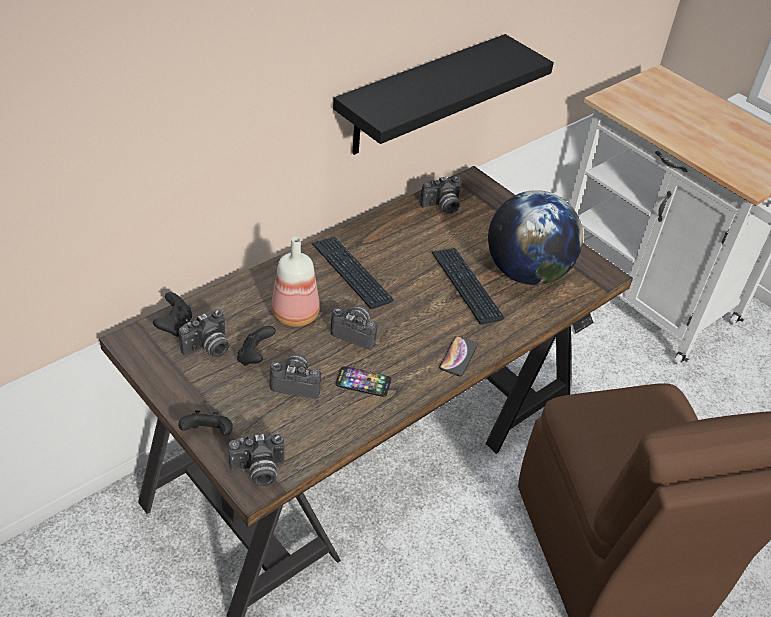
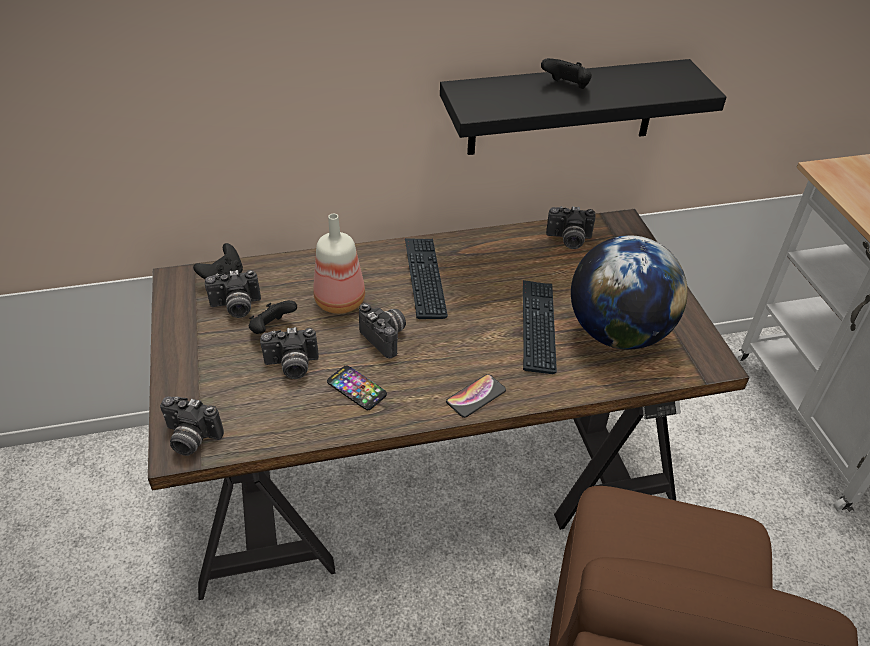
camera: 30 degrees right, 0 degrees up
black game controller [178,410,233,436] -> black game controller moved to [541,58,592,89]
camera [270,354,321,399] -> camera turned 135 degrees clockwise [260,327,319,379]

